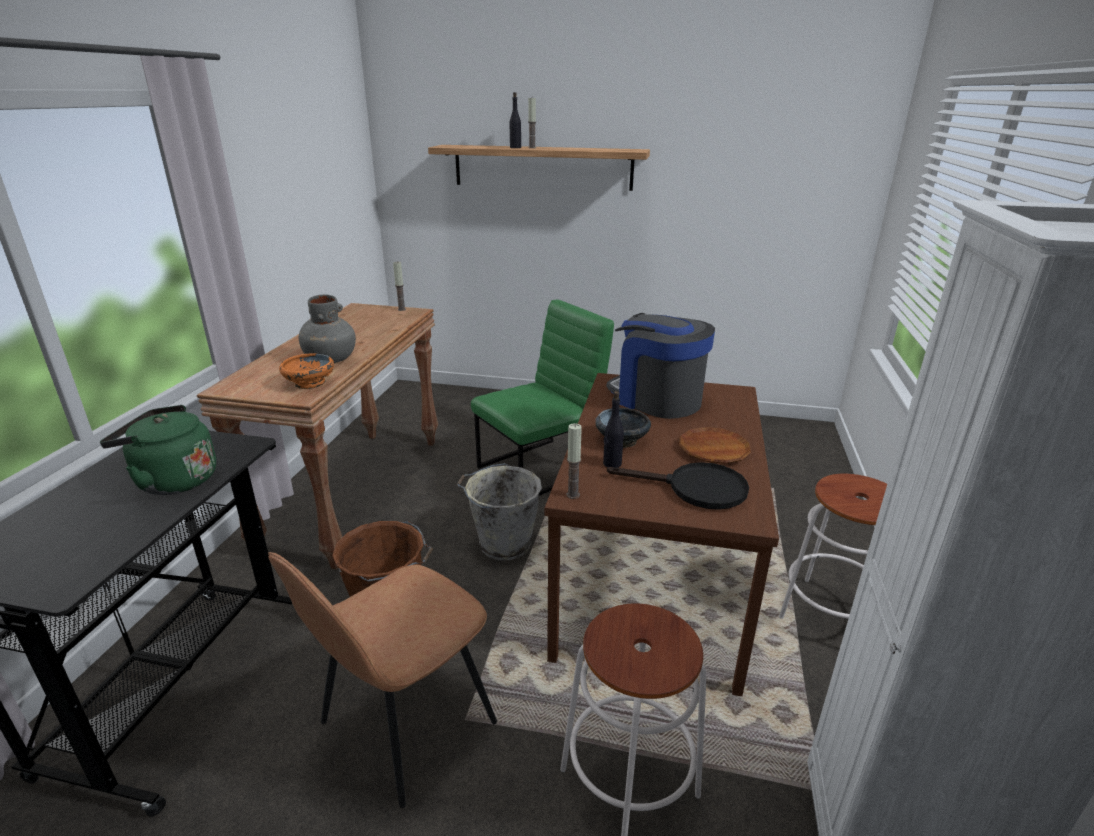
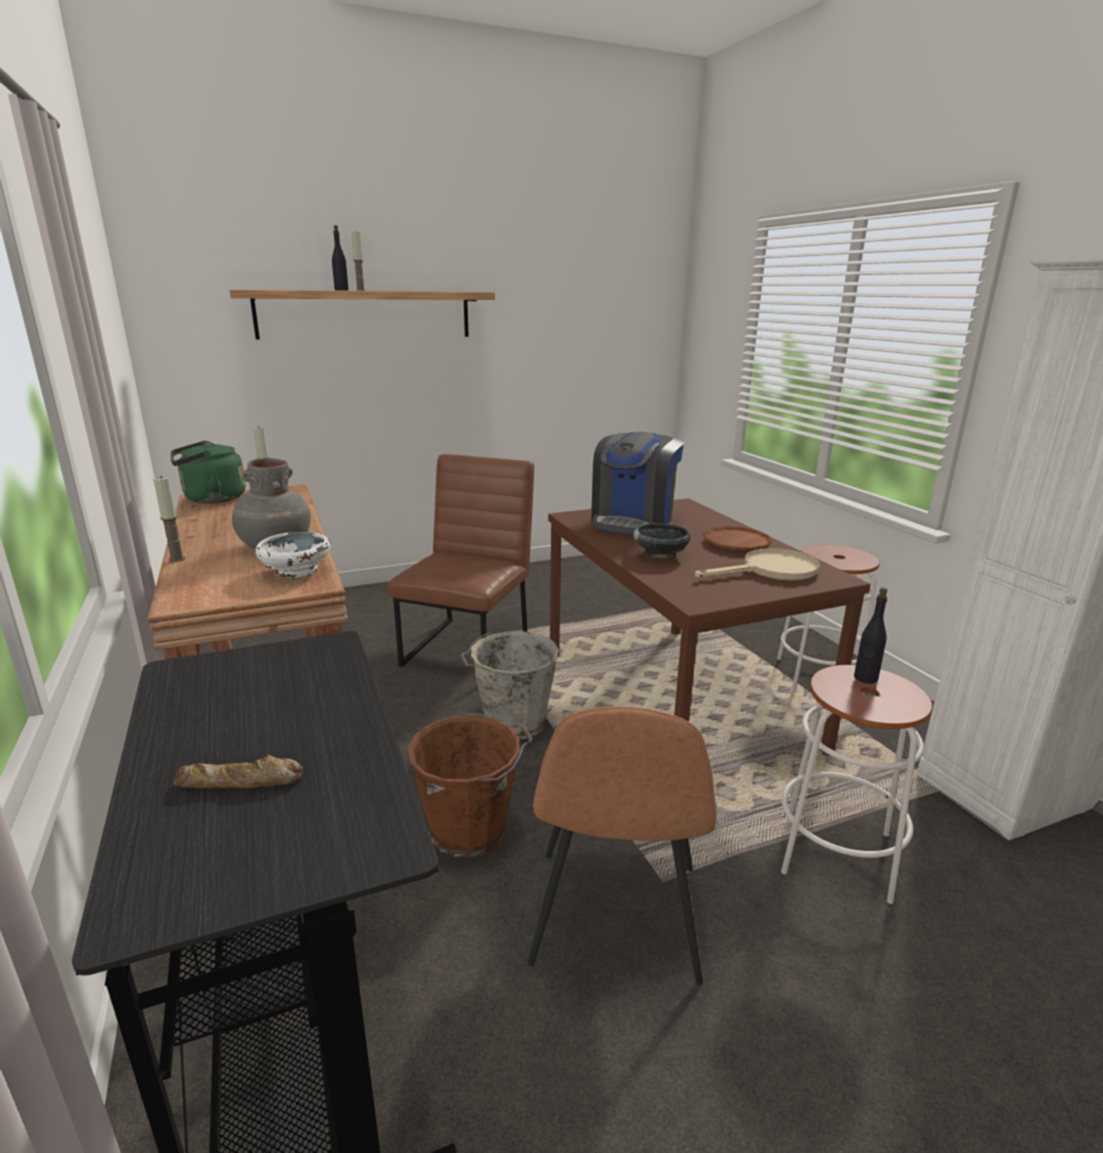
camera: 35 degrees left, 5 degrees down
green kettle [100,405,216,495] -> green kettle moved to [171,440,246,503]
orange bowl [279,353,334,389] -> white bowl [255,532,331,579]
green chair [471,300,614,495] -> brown chair [388,454,534,667]
candle [566,423,582,499] -> candle moved to [153,477,185,562]
black bottle [603,391,624,468] -> black bottle moved to [854,587,887,684]
coffee machine [607,313,715,419] -> coffee machine turned 75 degrees counterclockwise [591,431,684,535]
black frying pan [607,462,749,510] -> beige frying pan [695,548,820,580]
none -> bread [173,754,303,788]

